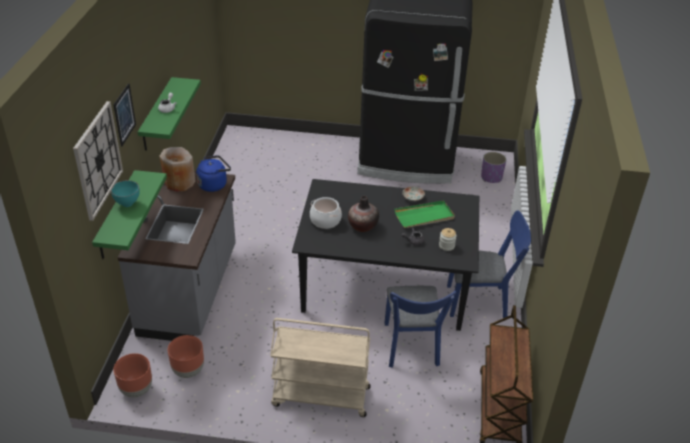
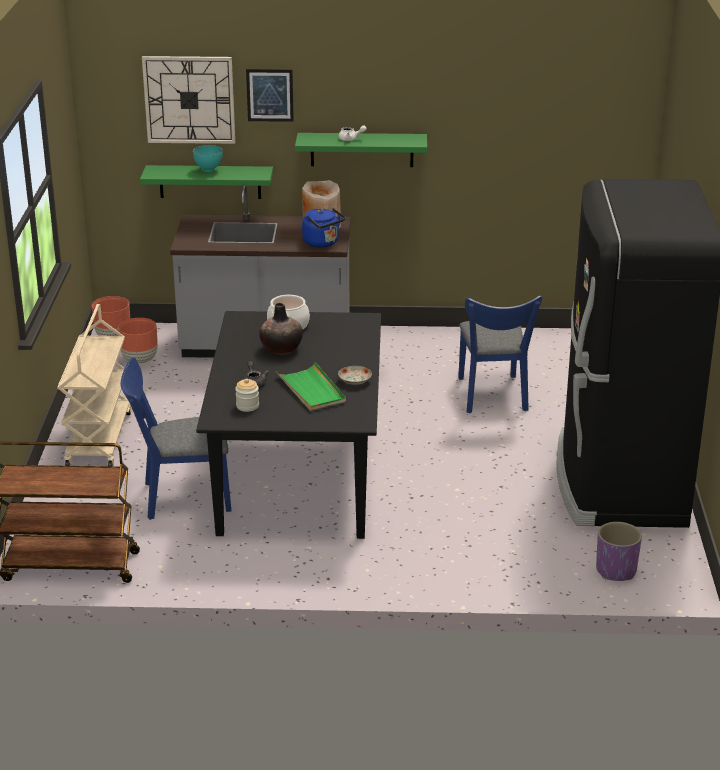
camera: 85 degrees right, 10 degrees down
blue chair [447,210,531,318] -> blue chair moved to [458,295,542,413]

